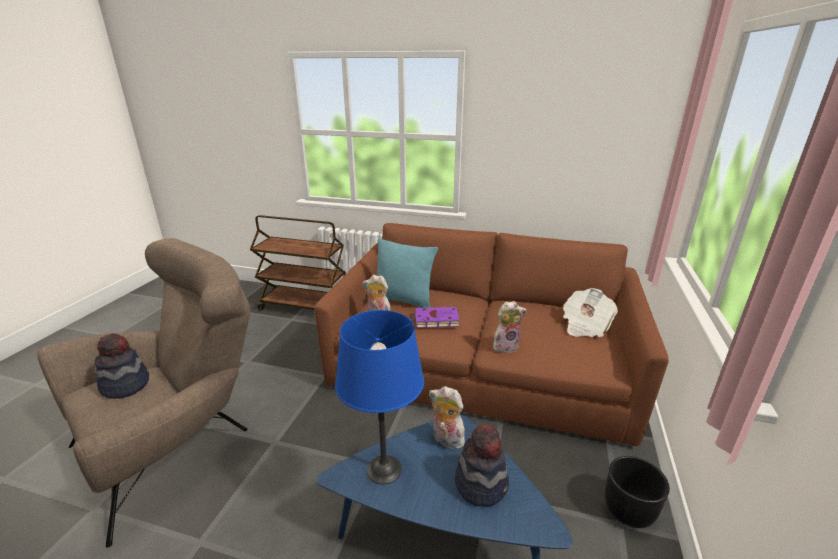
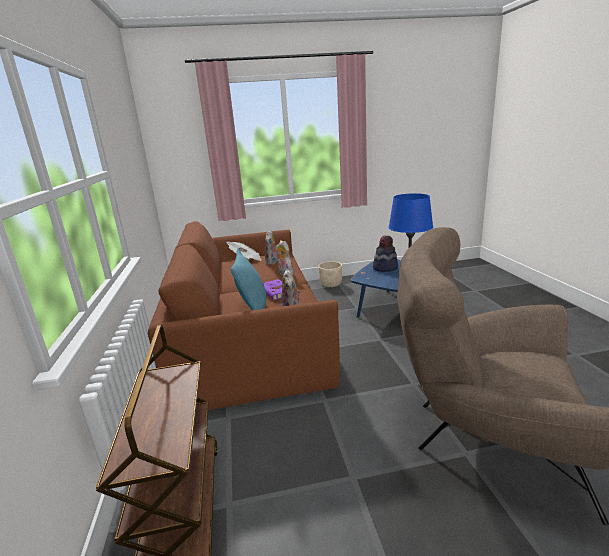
camera: 115 degrees left, 5 degrees down
hat [95,333,149,399] -> none
plush toy [429,386,465,449] -> plush toy moved to [265,230,278,265]
black planter [605,456,670,528] -> beige planter [318,262,342,287]

